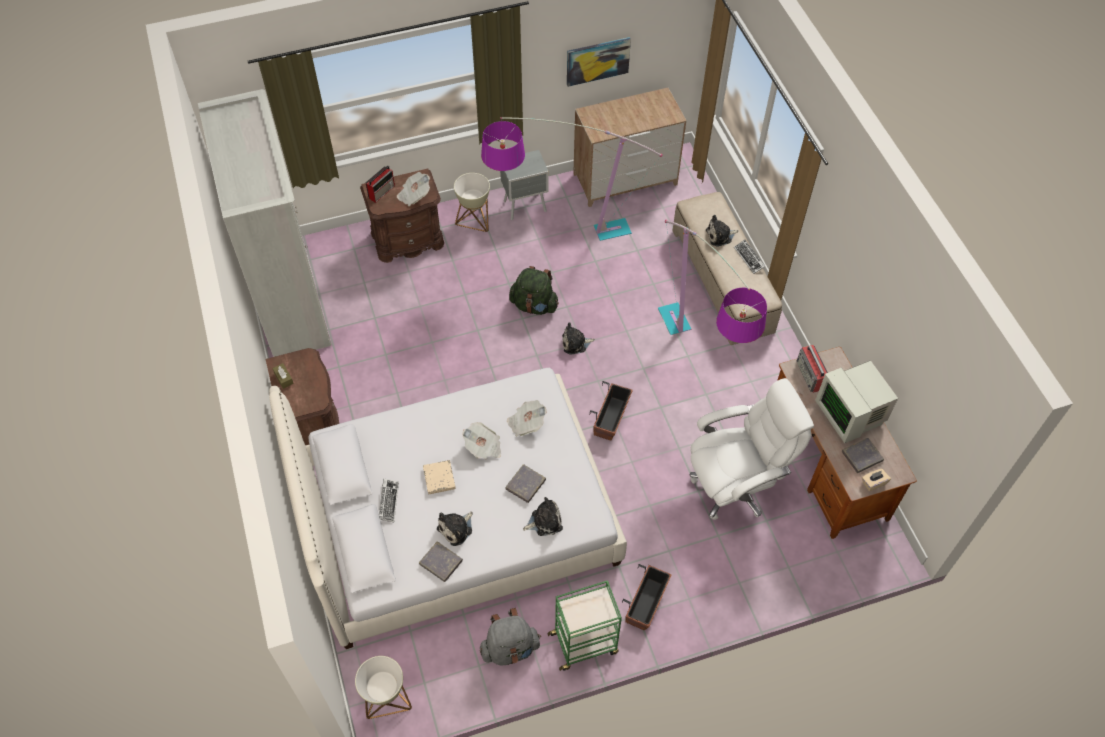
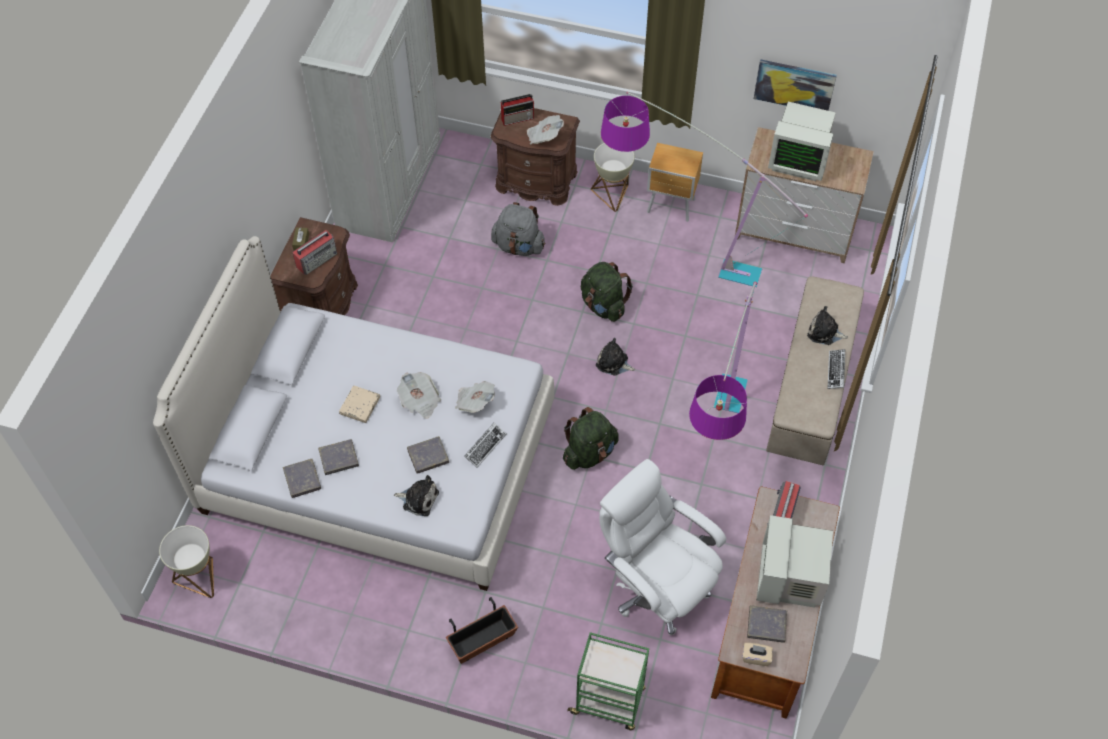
camera: 35 degrees right, 0 degrees up
keyboard [379,479,399,522] -> keyboard moved to [464,422,507,467]
plush toy [437,511,473,546] -> grey book [318,439,359,475]
grey backpack [480,608,541,665] -> grey backpack moved to [491,202,545,256]
grey nightstand [500,150,549,220] -> brown nightstand [647,143,703,222]
green cart [547,580,622,671] -> green cart moved to [567,632,649,730]
planter [590,381,633,440] -> green backpack [563,407,619,470]
white office chair [690,378,814,520] -> white office chair turned 150 degrees counterclockwise [599,459,726,635]
none -> radio [292,230,337,275]
none -> monitor [768,102,836,181]

